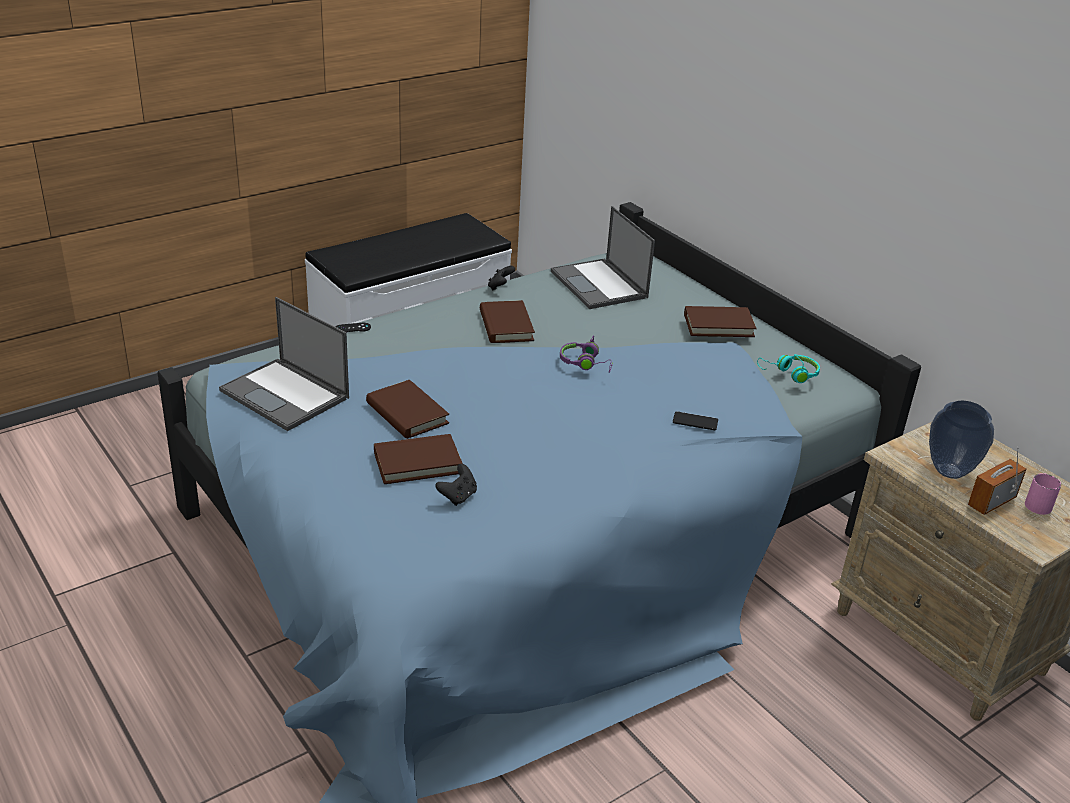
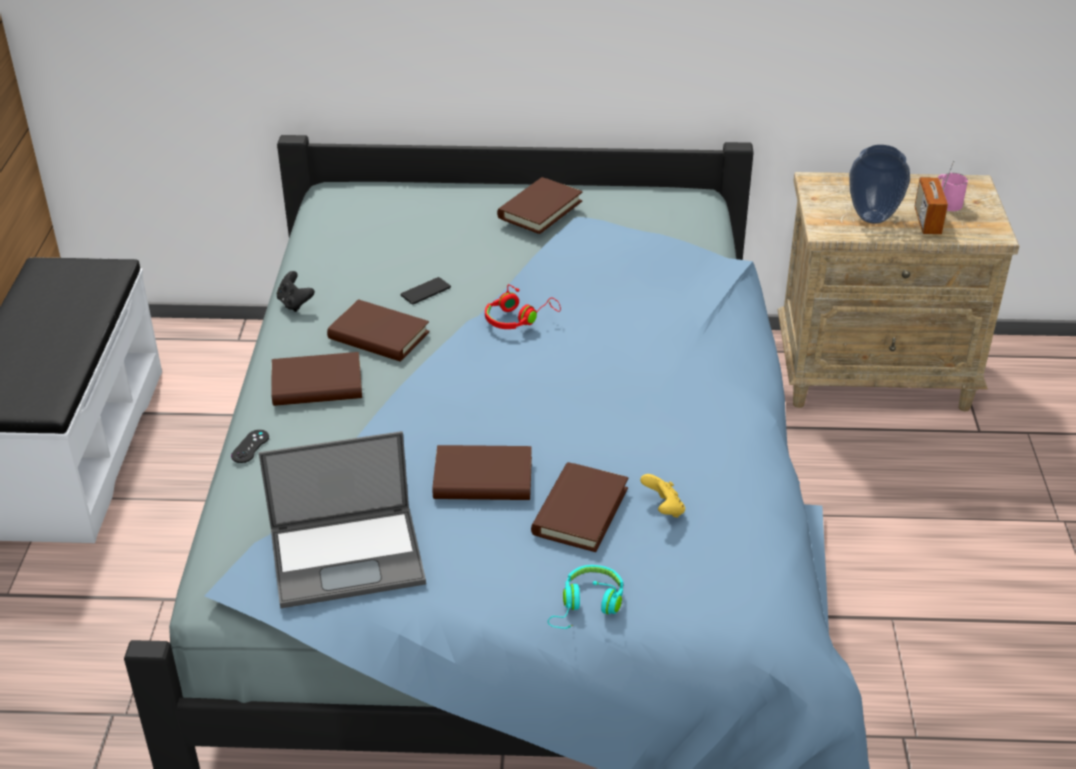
camera: 50 degrees left, 5 degrees up
black game controller [435,464,477,506] -> yellow game controller [640,474,685,518]
laptop [551,206,655,309] -> none
purple headphones [560,335,613,373] -> red headphones [485,284,561,329]
phone [673,411,718,430] -> phone moved to [401,277,451,304]
turquoise headphones [757,354,820,383] -> turquoise headphones moved to [548,565,623,629]
none -> brown book [271,352,362,406]

